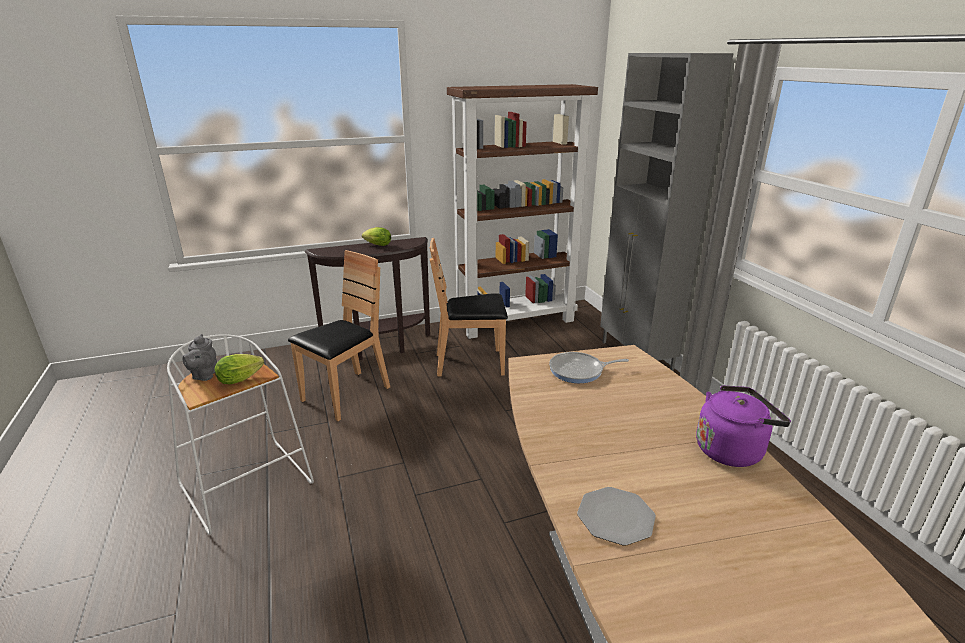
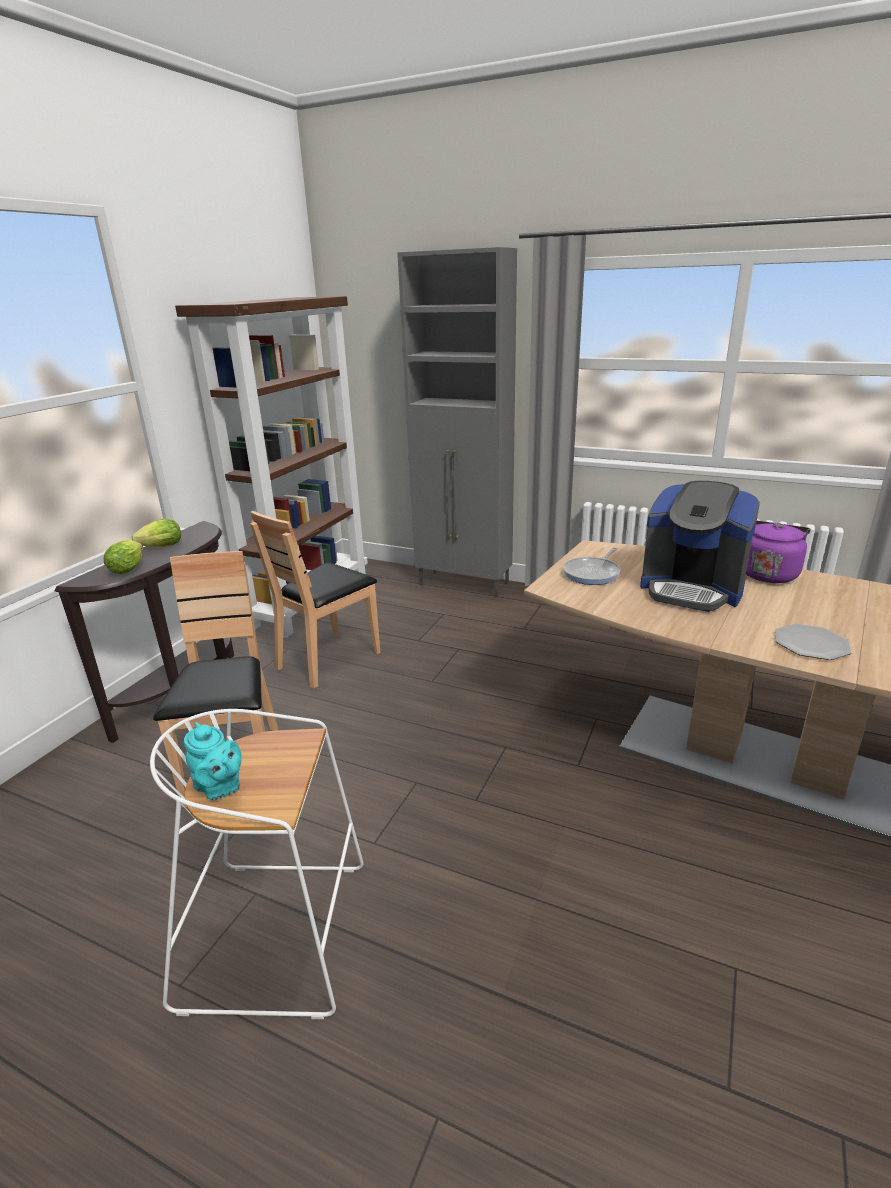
camera: 45 degrees left, 0 degrees up
grey teapot [182,334,217,381] -> turquoise teapot [184,722,241,800]
lettuce [215,354,264,384] -> lettuce moved to [104,540,143,574]
none -> coffee machine [640,481,760,612]

